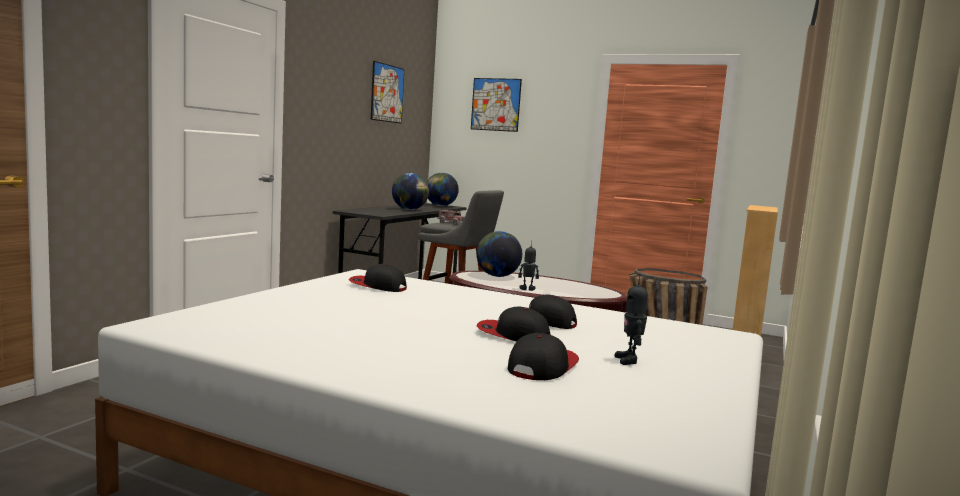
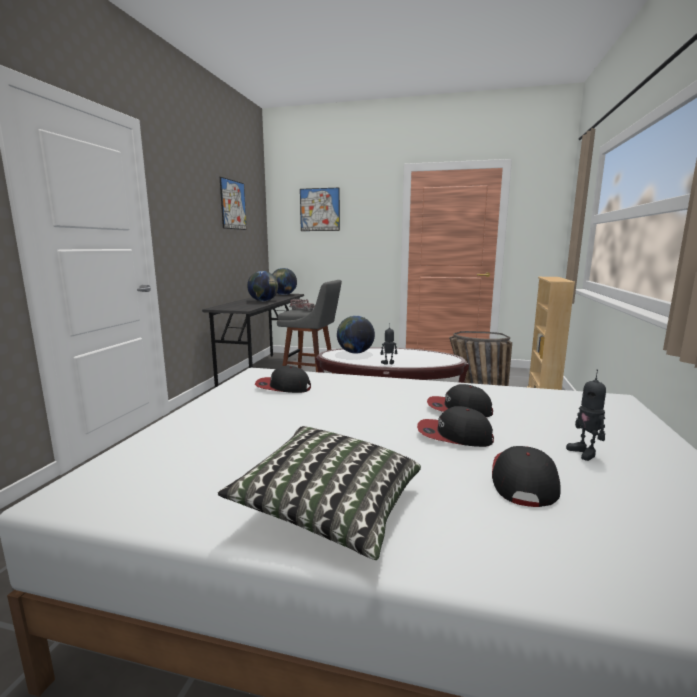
camera: 10 degrees left, 5 degrees up
none -> pillow [218,426,421,560]

